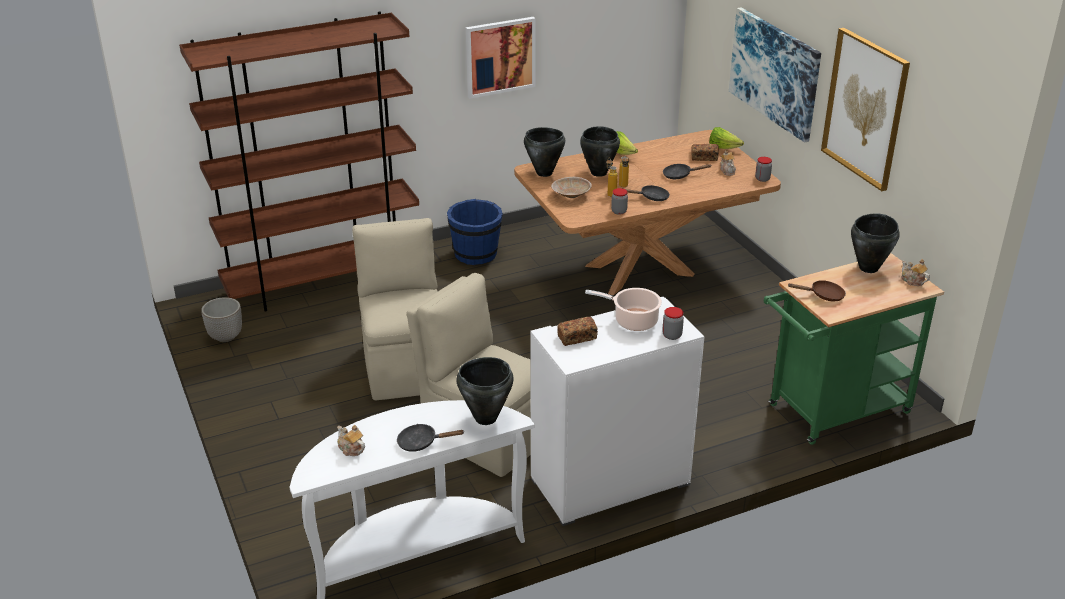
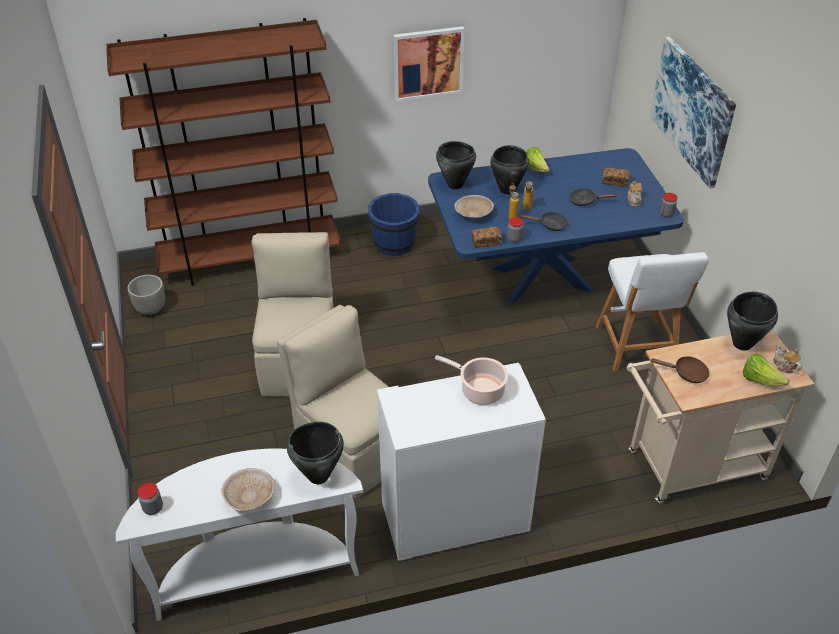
camera: 10 degrees right, 10 degrees up
teapot [337,425,365,456] -> none
black frying pan [397,424,465,452] -> beige bowl [221,468,275,511]
brown dining table [514,130,781,295] -> blue dining table [428,148,684,305]
bread [557,317,598,346] -> bread moved to [472,227,502,248]
jar [662,307,684,340] -> jar moved to [138,483,163,515]
lettuce [709,127,744,149] -> lettuce moved to [743,354,789,386]
green cart [764,253,944,445] -> beige cart [627,329,814,503]
picture [821,28,910,191] -> none
none -> white stool [596,252,709,371]

